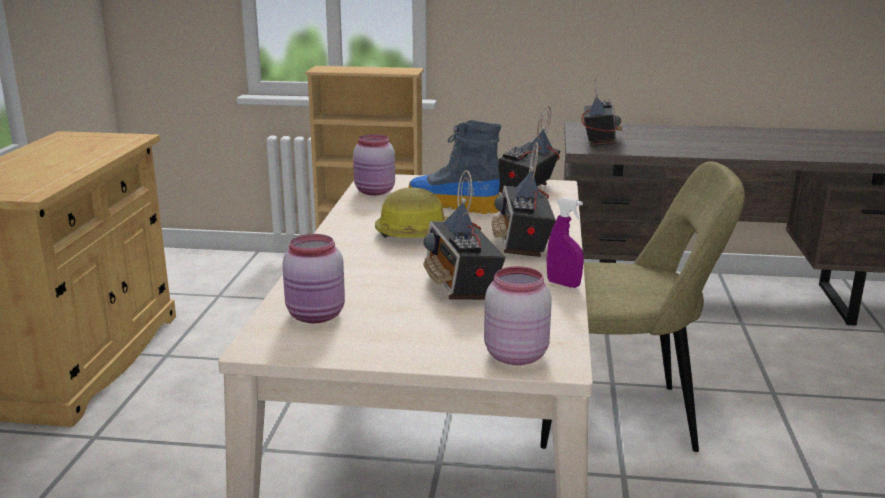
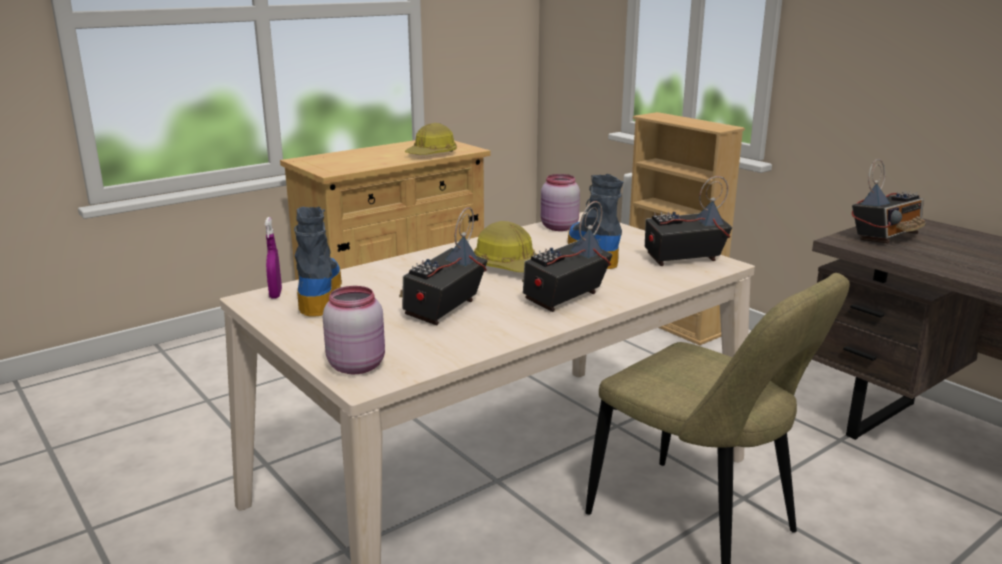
camera: 45 degrees right, 0 degrees up
pink jar [282,234,345,323] -> boot [294,206,342,317]
purple spray bottle [546,197,584,288] -> purple spray bottle moved to [265,217,282,299]
none -> hard hat [405,123,457,155]

